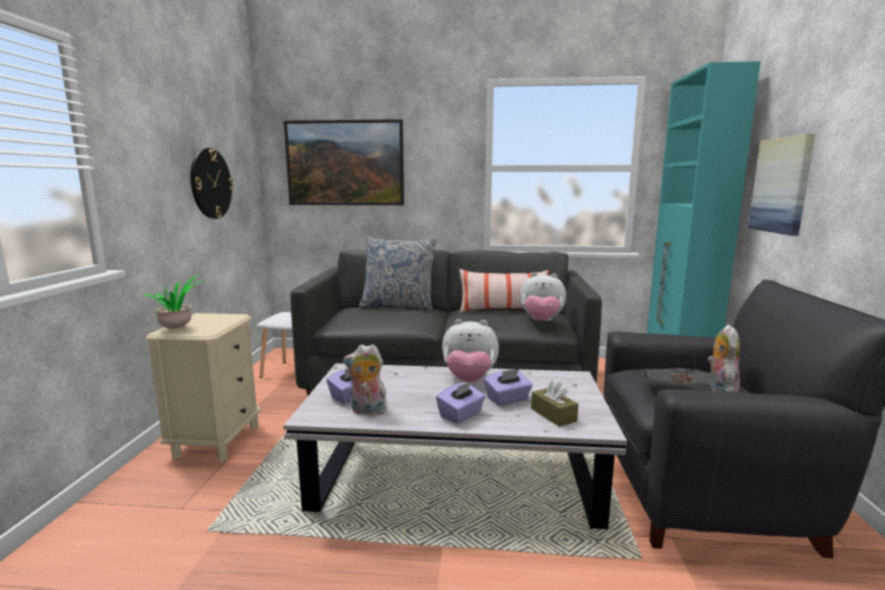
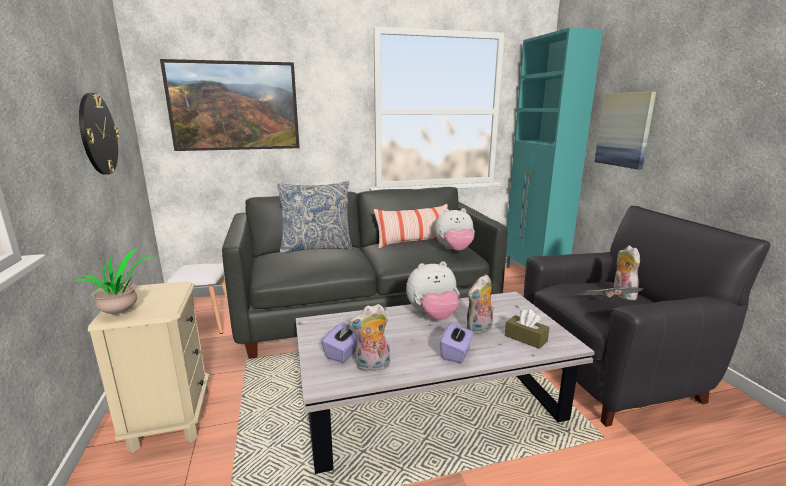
camera: 20 degrees left, 5 degrees up
purple tissue box [484,369,533,406] -> plush toy [466,274,494,335]

